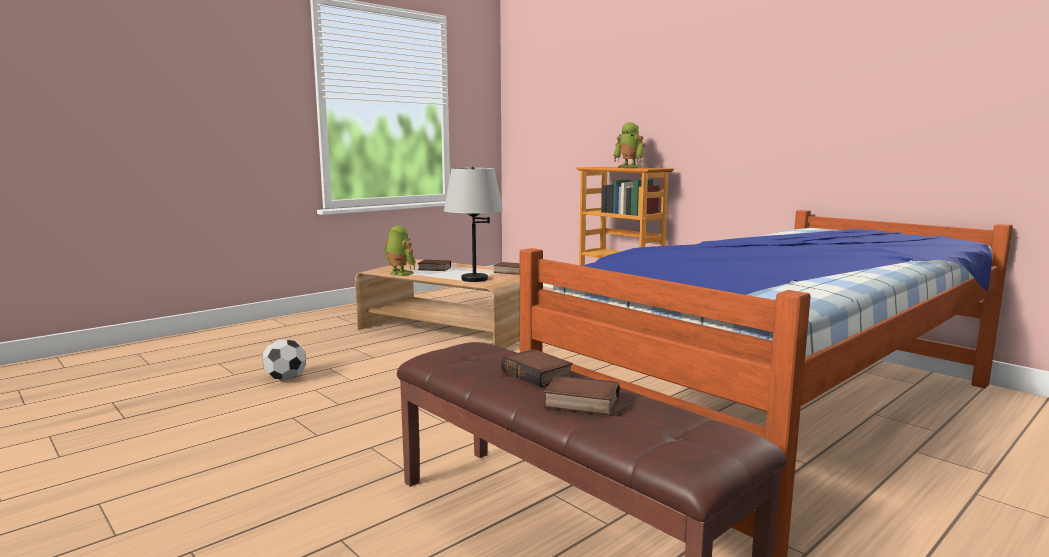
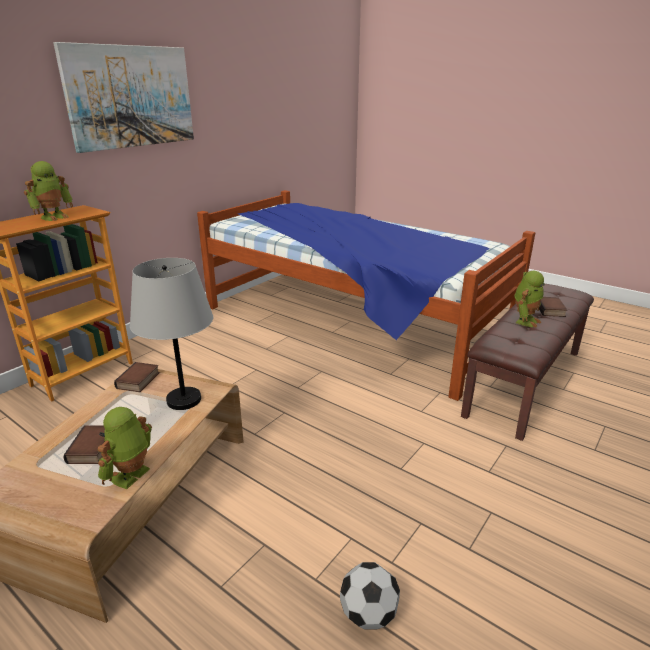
camera: 100 degrees left, 15 degrees up
book [501,349,573,388] -> toy robot [515,271,545,328]
none -> picture [53,42,194,153]

